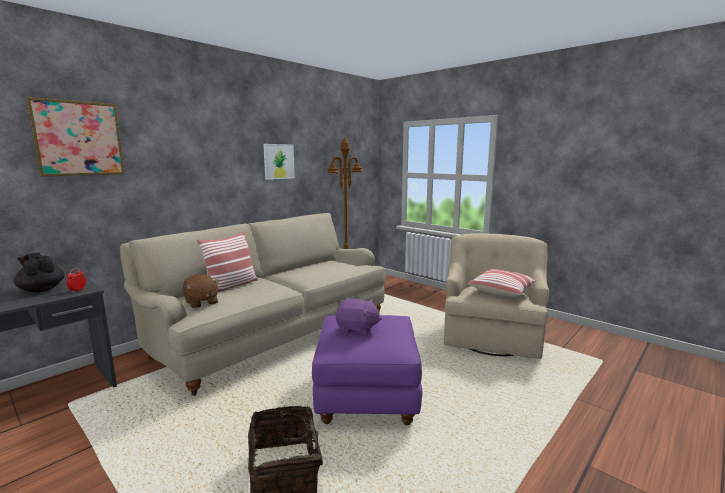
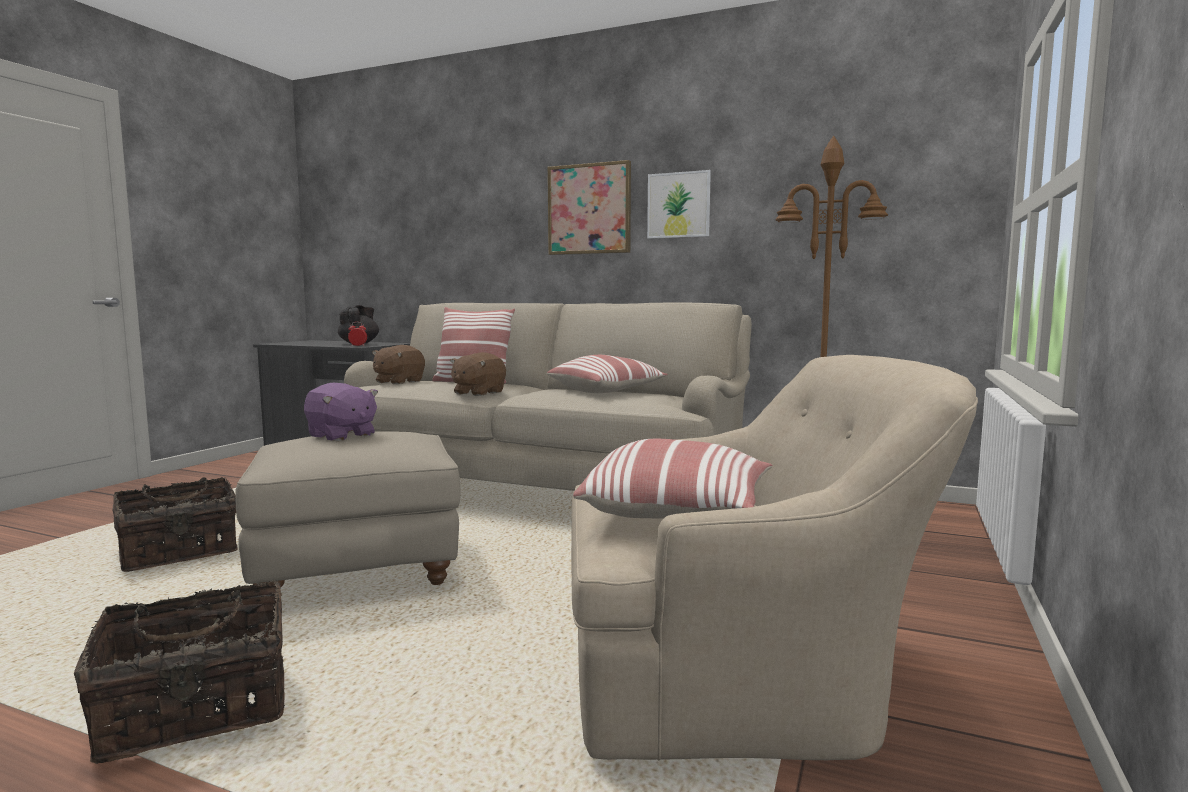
camera: 70 degrees right, 5 degrees down
picture [26,97,125,177] -> picture moved to [548,160,631,255]
purple ottoman [312,315,422,425] -> beige ottoman [235,431,461,596]
purple plush toy [336,299,382,336] -> purple plush toy turned 45 degrees counterclockwise [304,383,378,441]
none -> basket [74,580,285,764]
none -> brown plush toy [450,352,506,396]
none -> pillow [547,355,668,393]

